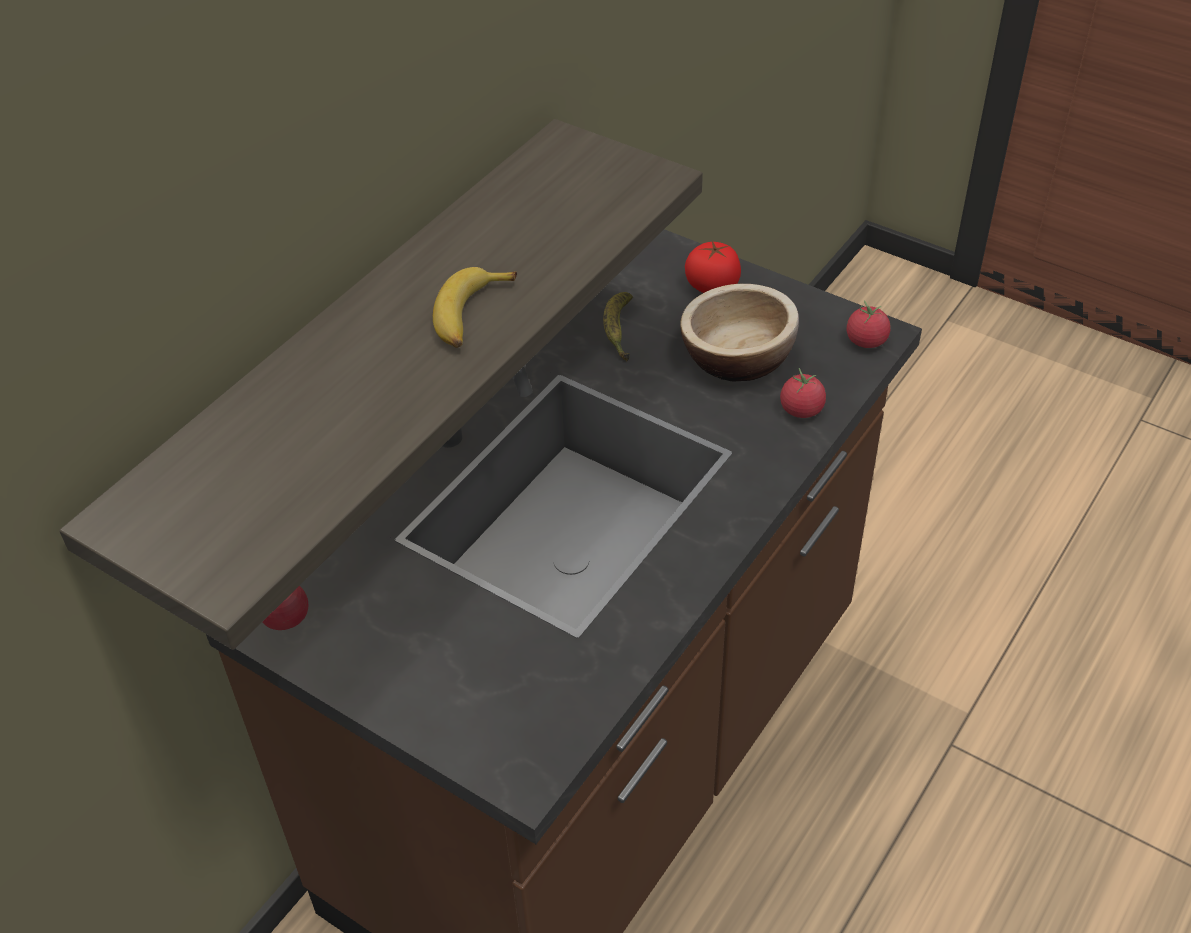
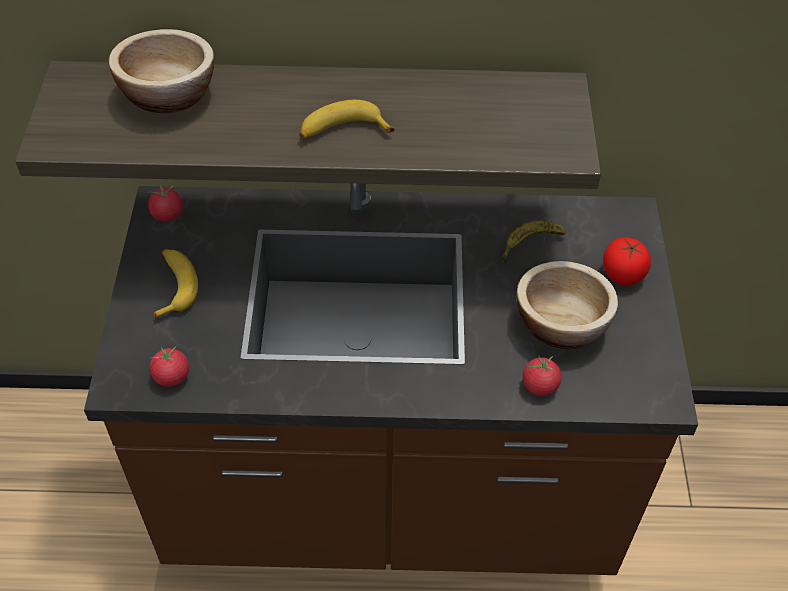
camera: 55 degrees right, 5 degrees up
tomato [847,300,891,348] -> tomato moved to [149,346,189,387]
none -> bowl [108,29,214,113]
none -> banana [154,249,198,319]

